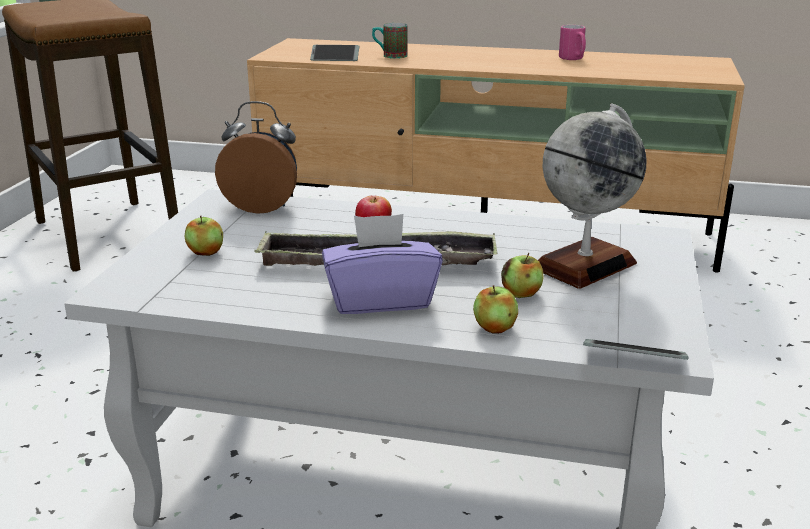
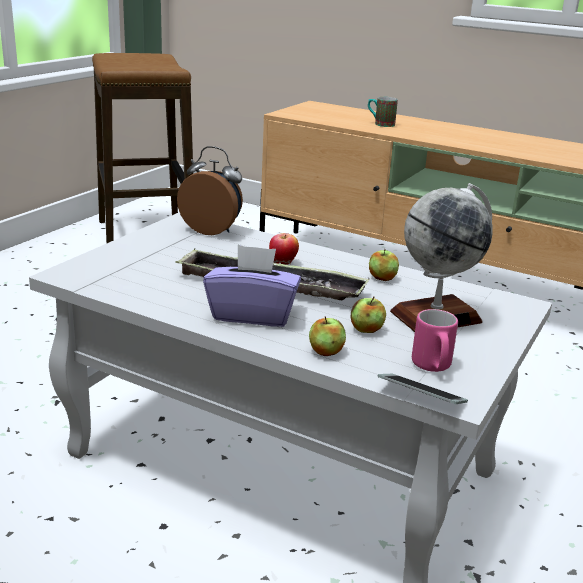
camera: 15 degrees right, 0 degrees up
apple [184,215,223,256] -> apple moved to [369,249,399,281]
phone [310,45,359,61] -> none
pink mug [559,25,586,60] -> pink mug moved to [412,309,458,372]

